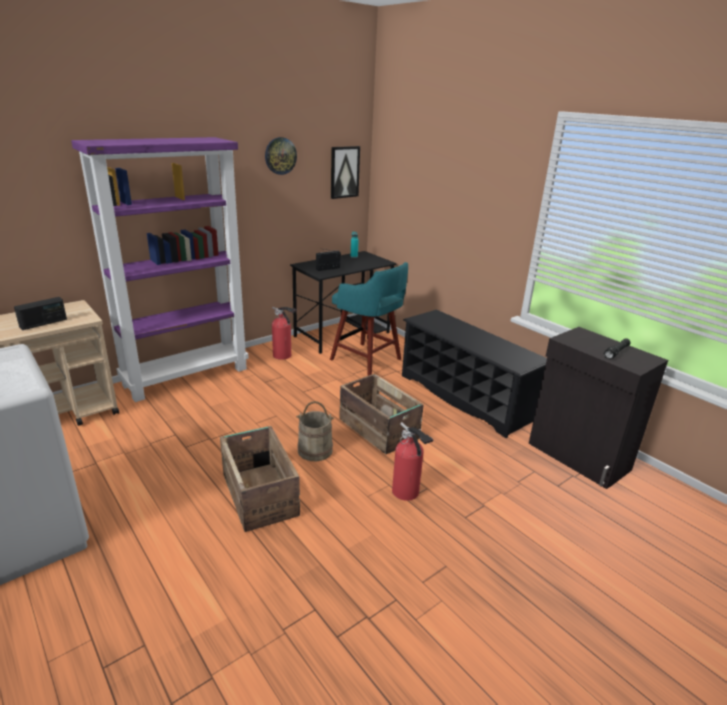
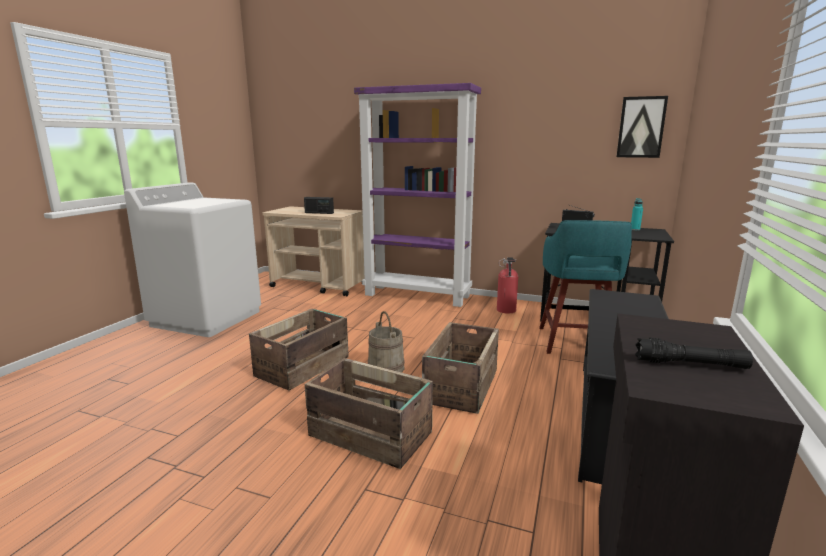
camera: 60 degrees right, 10 degrees down
wall clock [265,137,297,175] -> none
fire extinguisher [392,422,433,501] -> crate [305,358,433,469]

